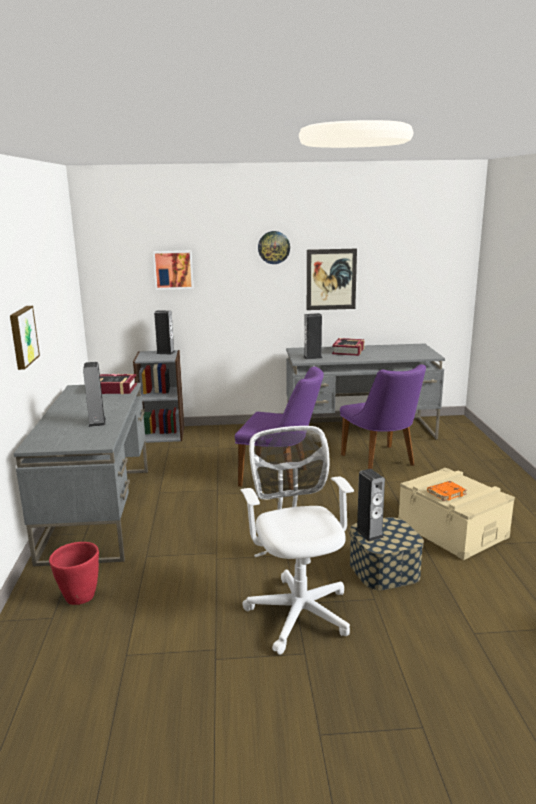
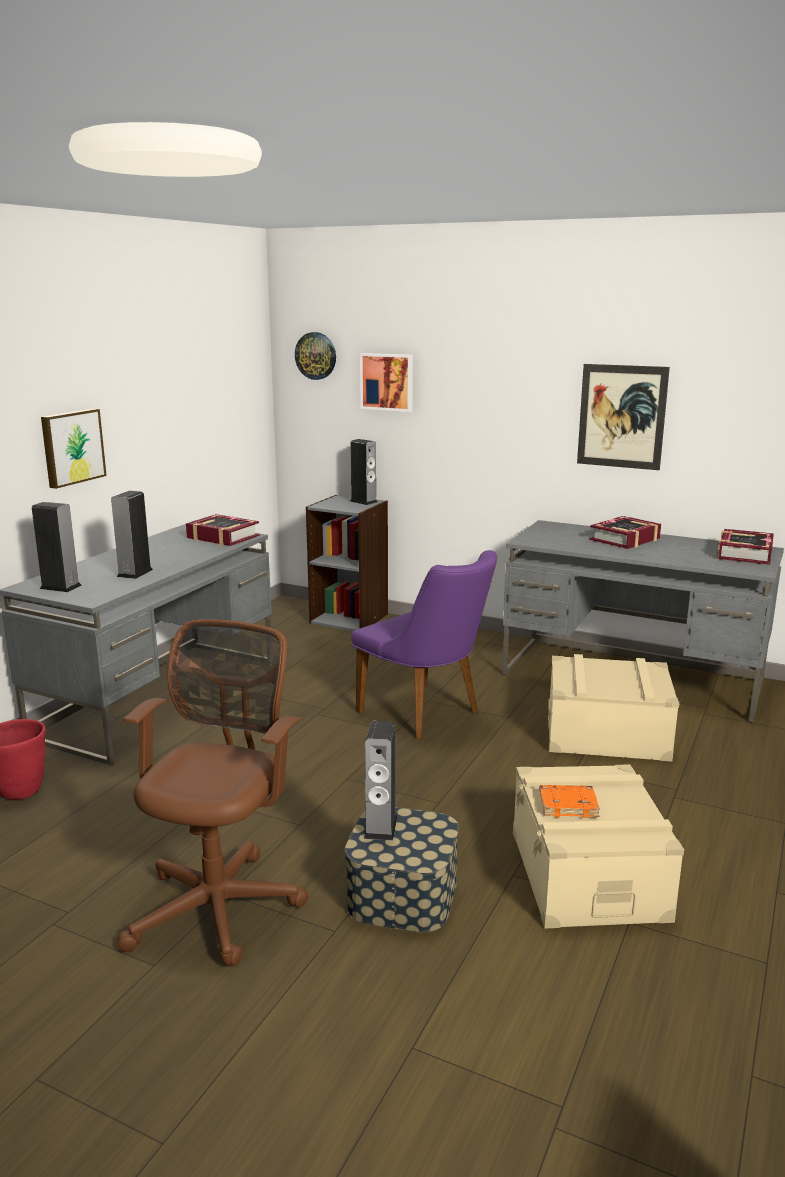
camera: 30 degrees right, 0 degrees up
white office chair [241,426,354,655] -> brown office chair [118,619,308,966]
wall clock [258,231,290,264] -> wall clock moved to [295,332,336,380]
speaker [303,313,322,360] -> speaker moved to [32,502,82,592]
purple chair [340,364,426,469] -> beige storage box [548,654,679,762]
none -> book [717,529,774,564]

